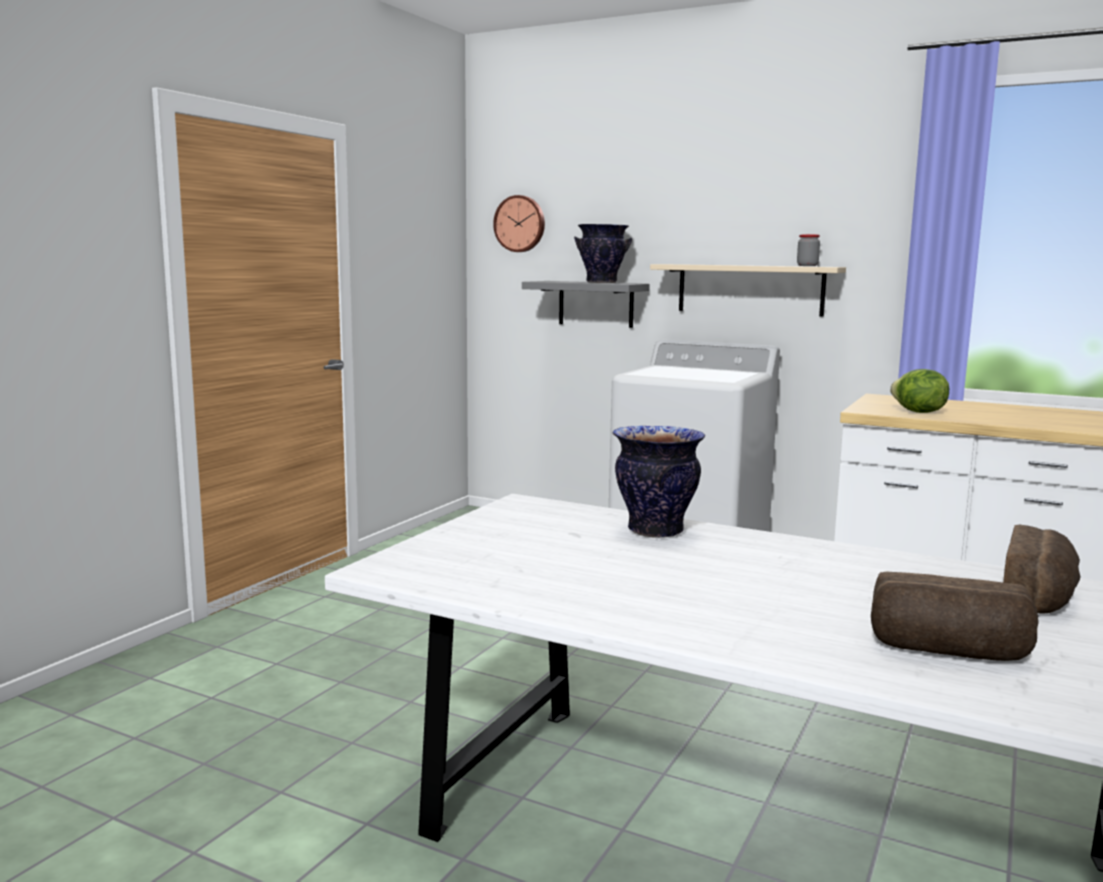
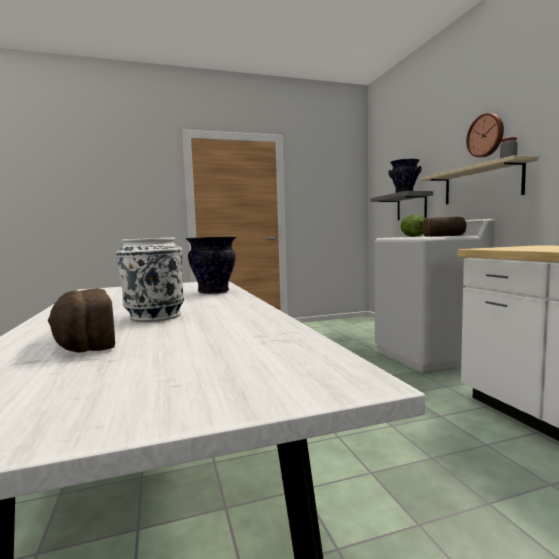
camera: 45 degrees right, 5 degrees down
wall clock [493,195,545,252] -> wall clock moved to [466,113,504,157]
lettuce [890,369,949,413] -> lettuce moved to [401,214,424,237]
bread [1003,525,1081,614] -> bread moved to [423,217,466,237]
none -> white vase [116,237,184,322]

